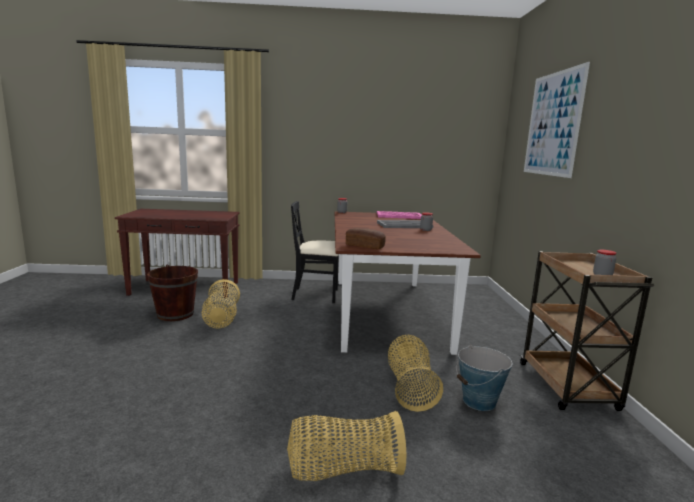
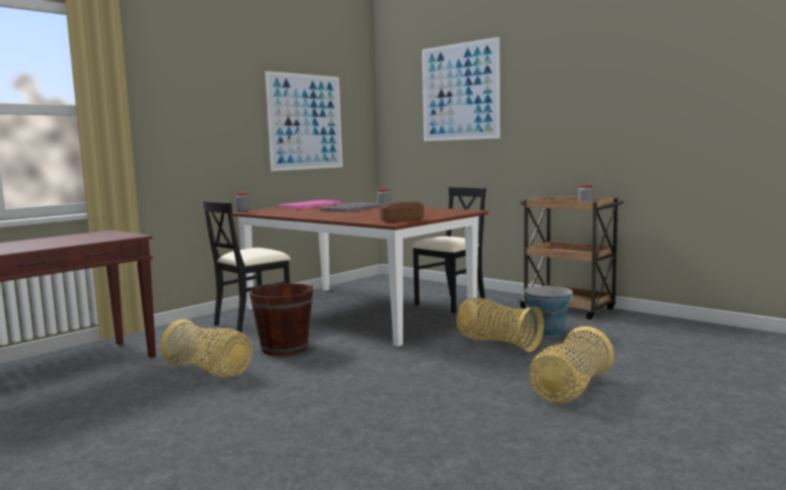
camera: 45 degrees left, 5 degrees down
brown bucket [147,264,198,321] -> brown bucket moved to [249,283,313,356]
none -> picture [265,71,343,171]
none -> black chair [412,187,486,313]

